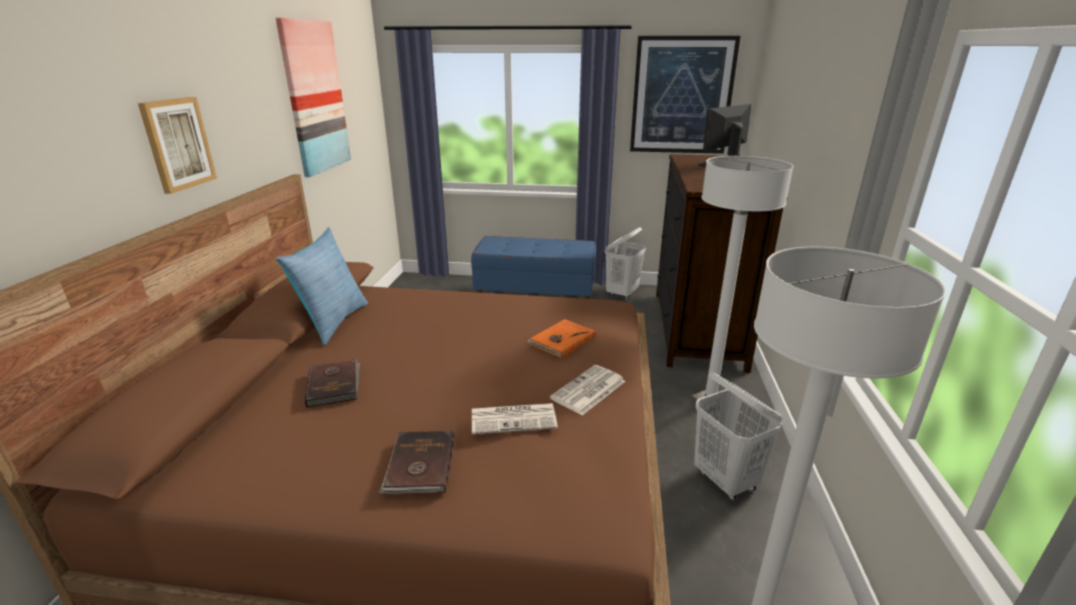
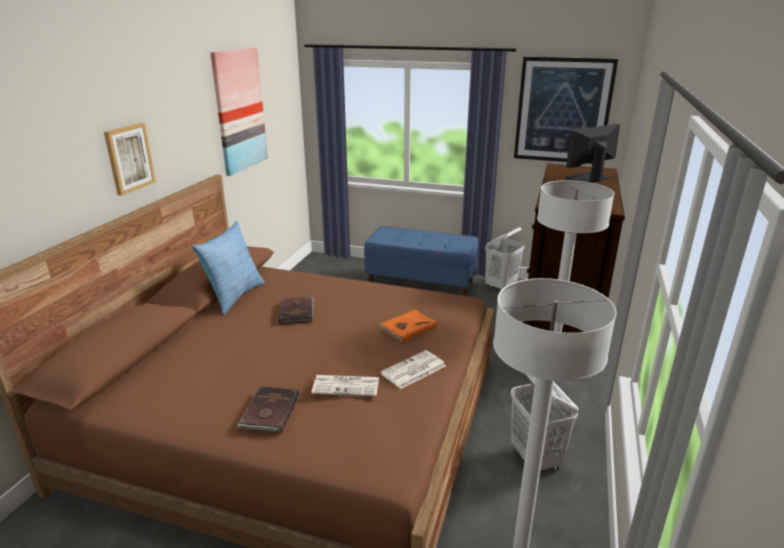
camera: 10 degrees right, 0 degrees up
brown book [305,359,360,408] -> brown book moved to [279,297,315,324]

